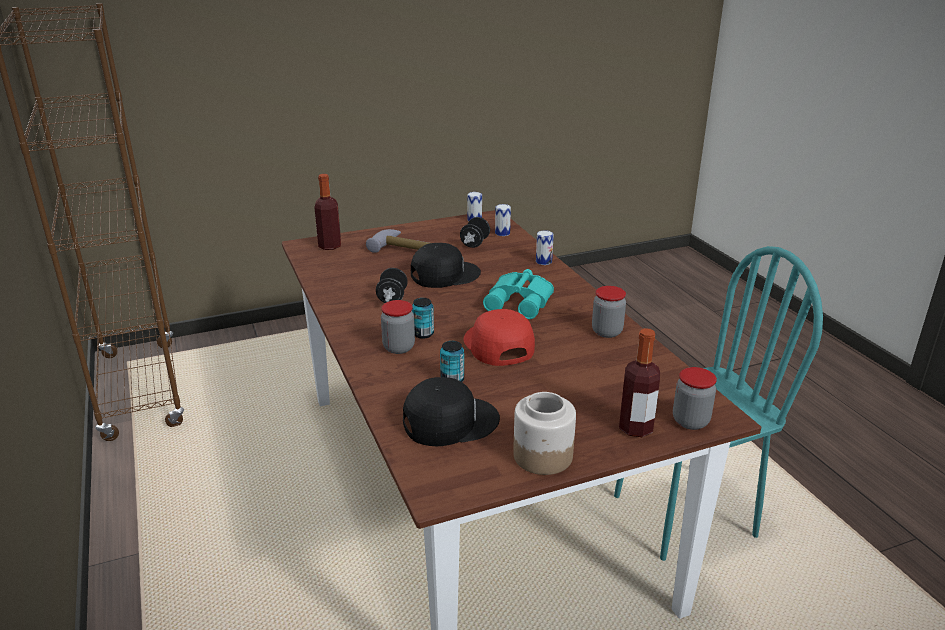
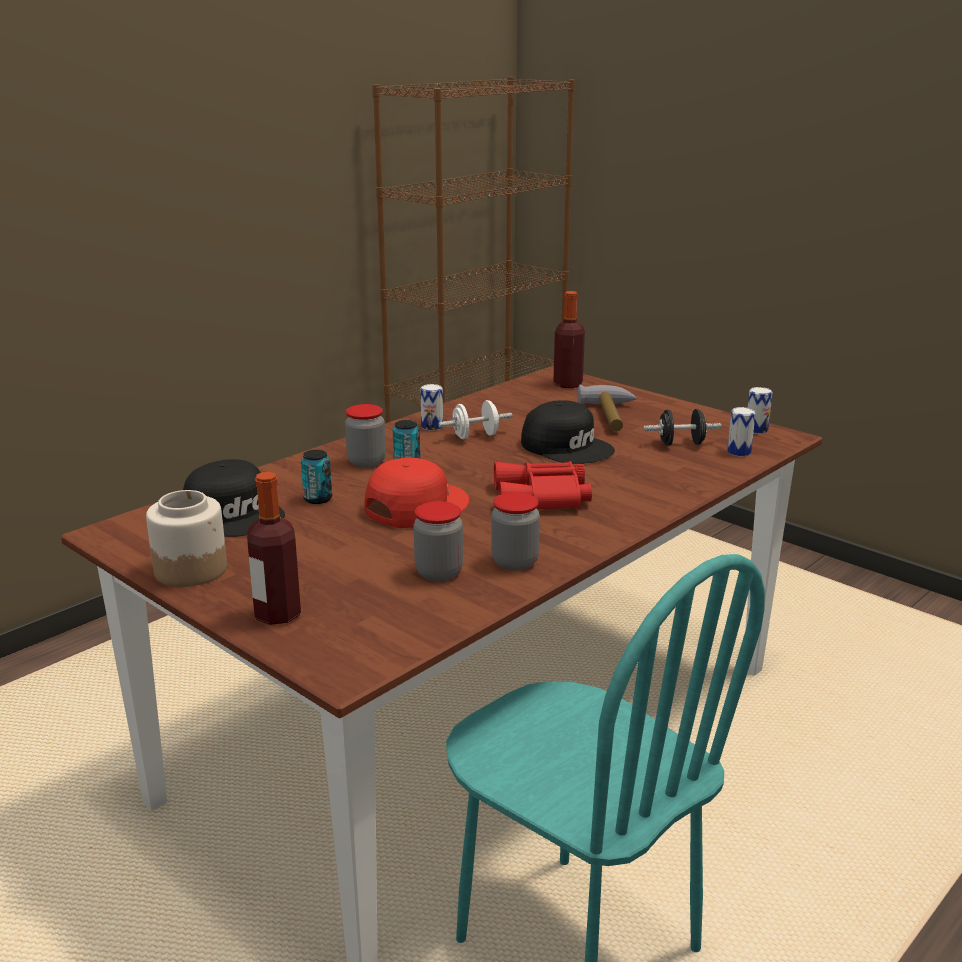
camera: 65 degrees right, 5 degrees down
black dumbbell [376,268,408,303] -> white dumbbell [438,400,512,439]
turquoise binoculars [483,269,554,319] -> red binoculars [494,461,592,509]
can [536,230,554,265] -> can moved to [420,384,443,431]
jar [673,367,717,430] -> jar moved to [414,501,463,581]

